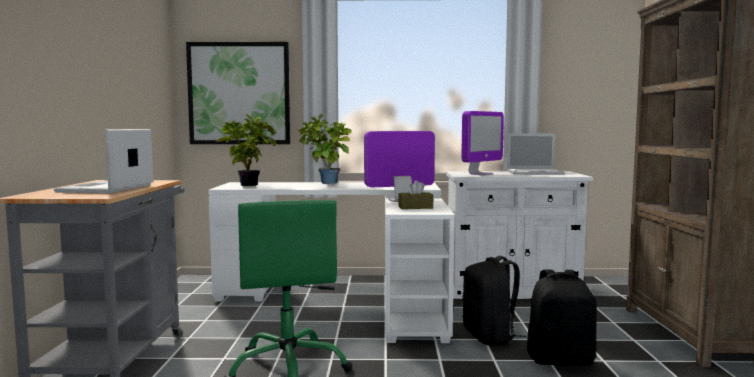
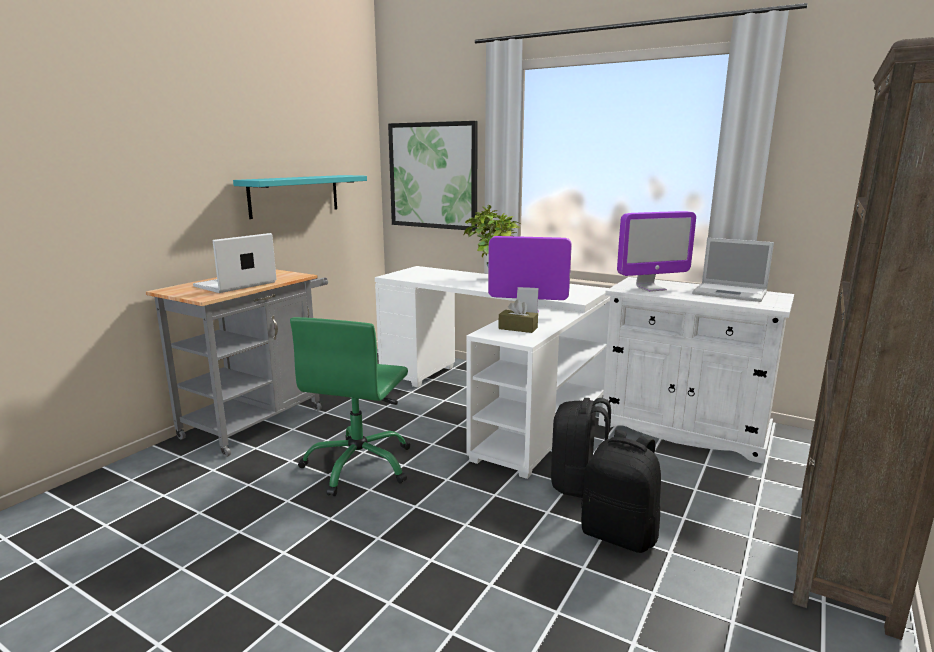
camera: 30 degrees right, 10 degrees up
potted plant [216,114,277,186] -> none
none -> turquoise shelf [233,175,367,219]

